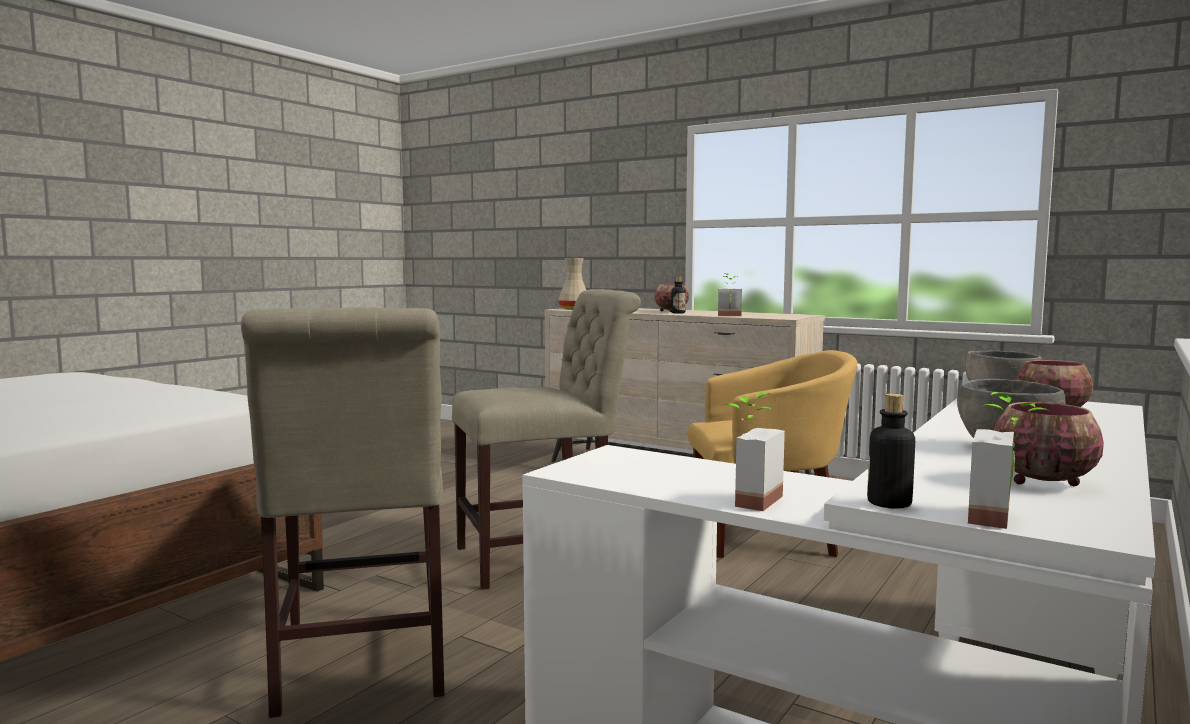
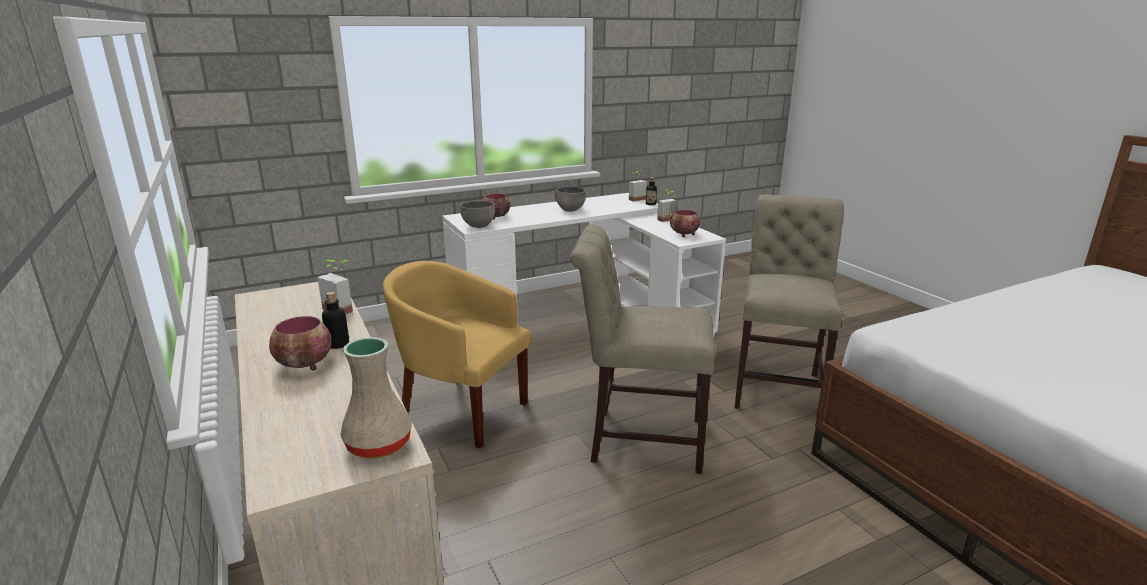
camera: 150 degrees left, 15 degrees up
bowl [994,402,1104,486] -> bowl moved to [670,210,700,237]

